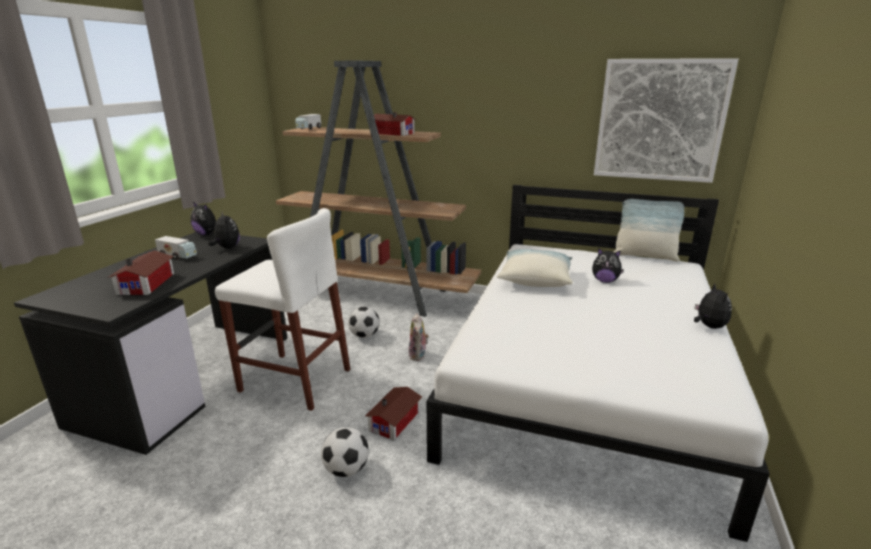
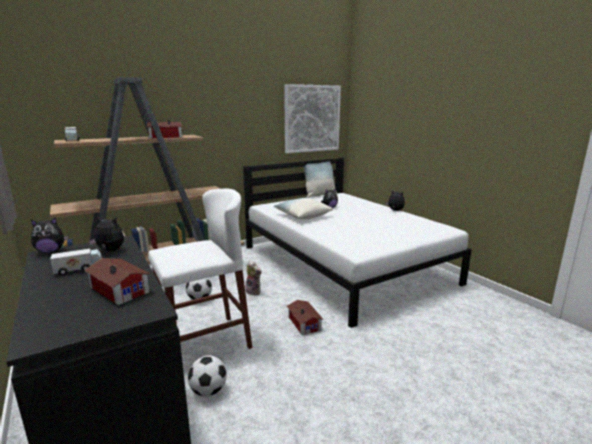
camera: 50 degrees left, 5 degrees down
football [321,427,369,477] -> football moved to [188,355,227,397]

